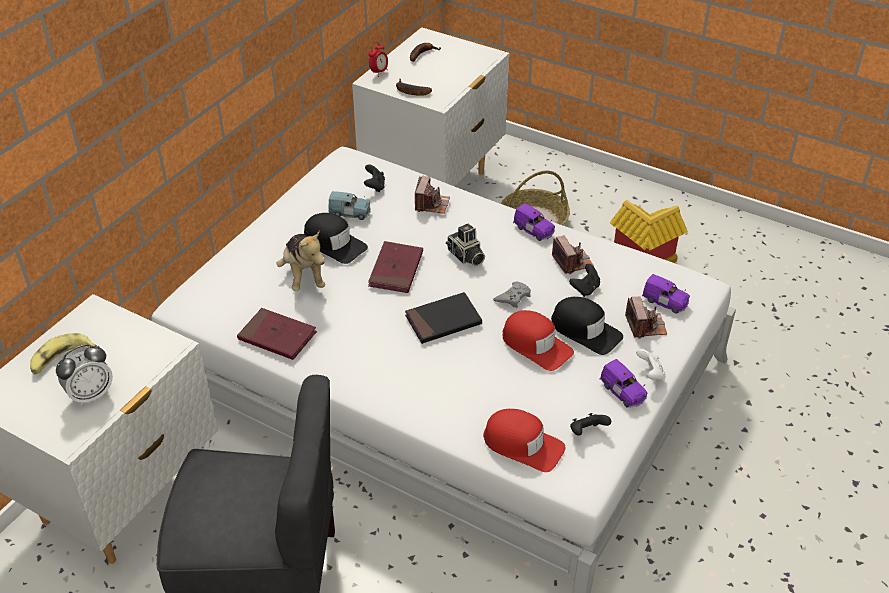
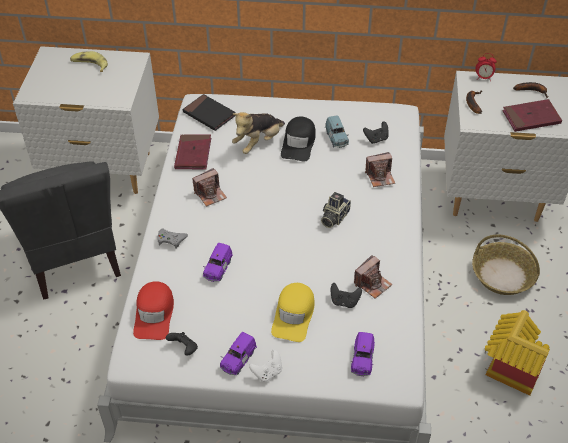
camera: 65 degrees right, 5 degrees up
alarm clock [56,344,113,406] -> none
red book [368,241,423,293] -> red book moved to [502,99,562,132]
black book [405,292,482,344] -> black book moved to [183,94,236,131]
grey game controller [493,282,531,308] -> grey game controller moved to [157,229,188,249]
red cap [503,310,574,371] -> none
purple toy car [513,203,555,241] -> purple toy car moved to [203,243,233,282]
black cap [551,297,623,355] -> yellow cap [271,283,314,342]
camera [625,297,667,339] -> camera moved to [192,168,227,207]

